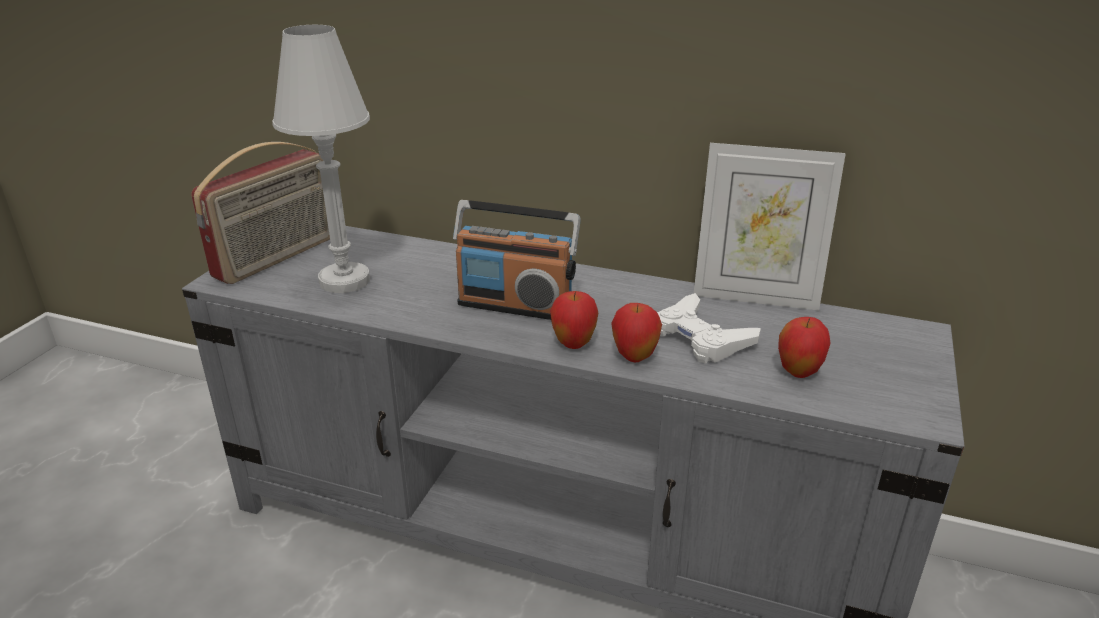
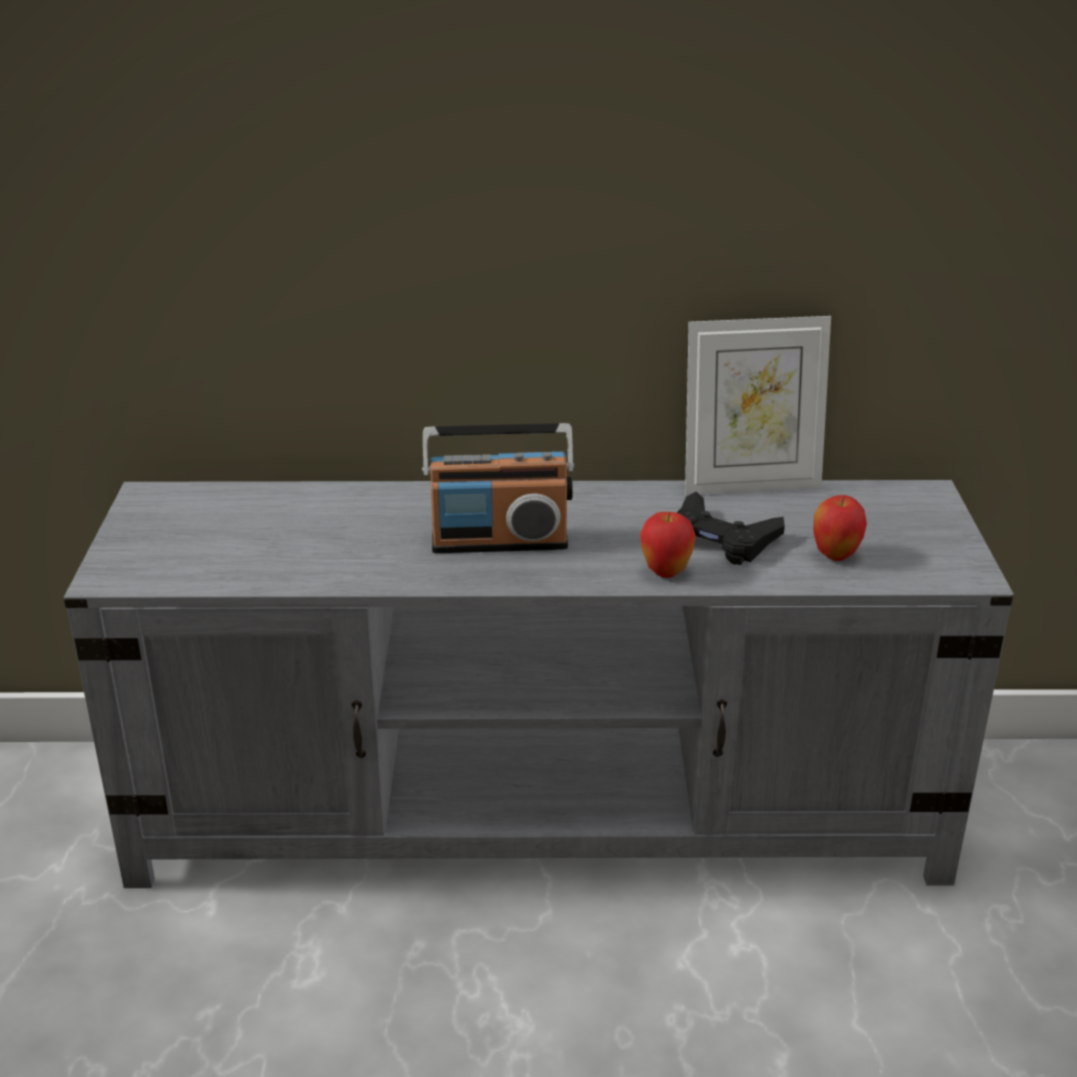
camera: 20 degrees left, 0 degrees up
radio [191,142,330,284] -> none
white table lamp [272,25,370,293] -> none
apple [550,291,598,349] -> none
white game controller [657,293,761,364] -> black game controller [677,491,785,565]

